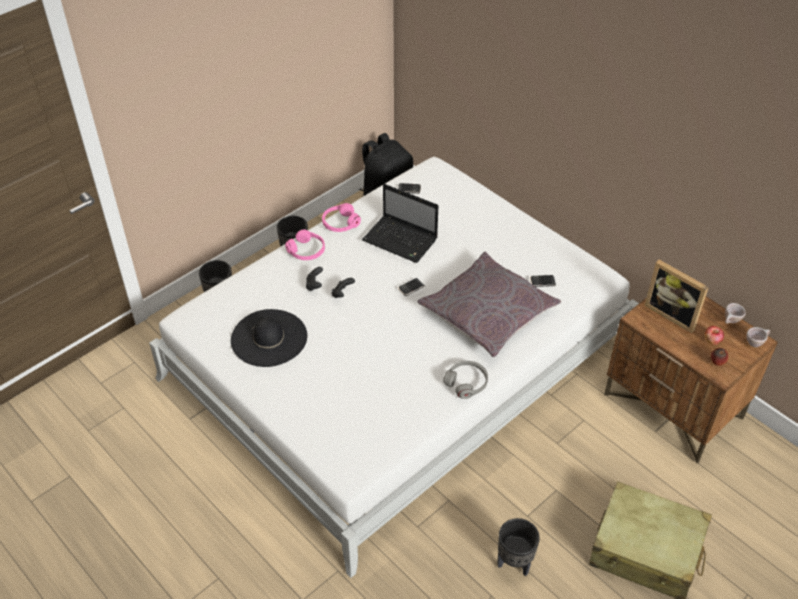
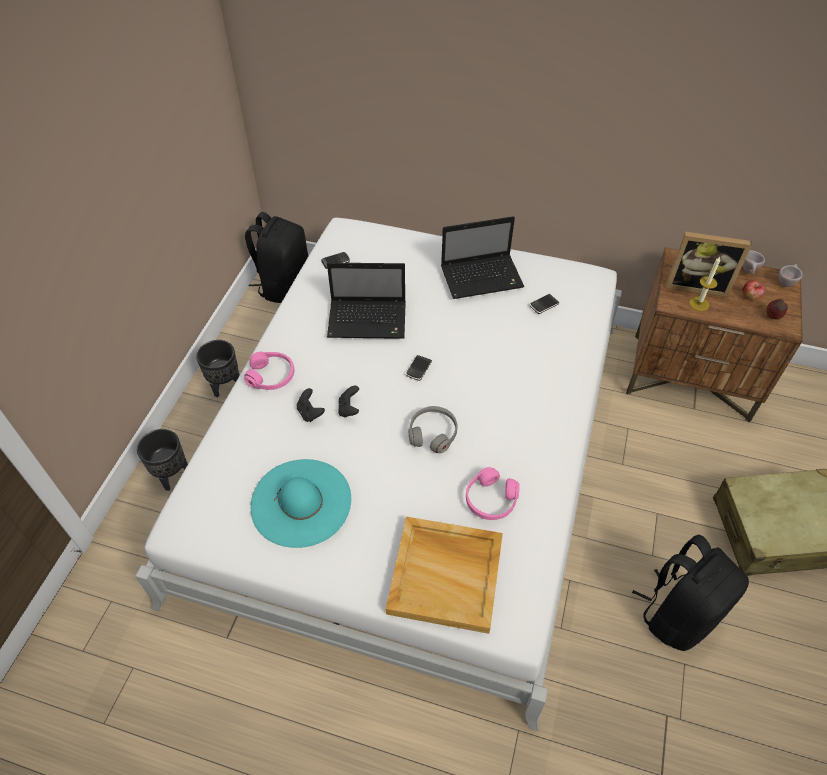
camera: 30 degrees left, 5 degrees up
black hat [231,309,307,367] -> turquoise hat [251,459,351,548]
pink headphones [322,203,361,232] -> pink headphones moved to [466,467,520,520]
grey pillow [417,252,561,357] -> none
grey headphones [443,361,488,399] -> grey headphones moved to [408,406,458,453]
black planter [497,518,540,576] -> black backpack [632,535,749,651]
none -> beige tray [386,516,503,634]
none -> laptop [441,216,524,299]
none -> candle [689,257,720,311]

